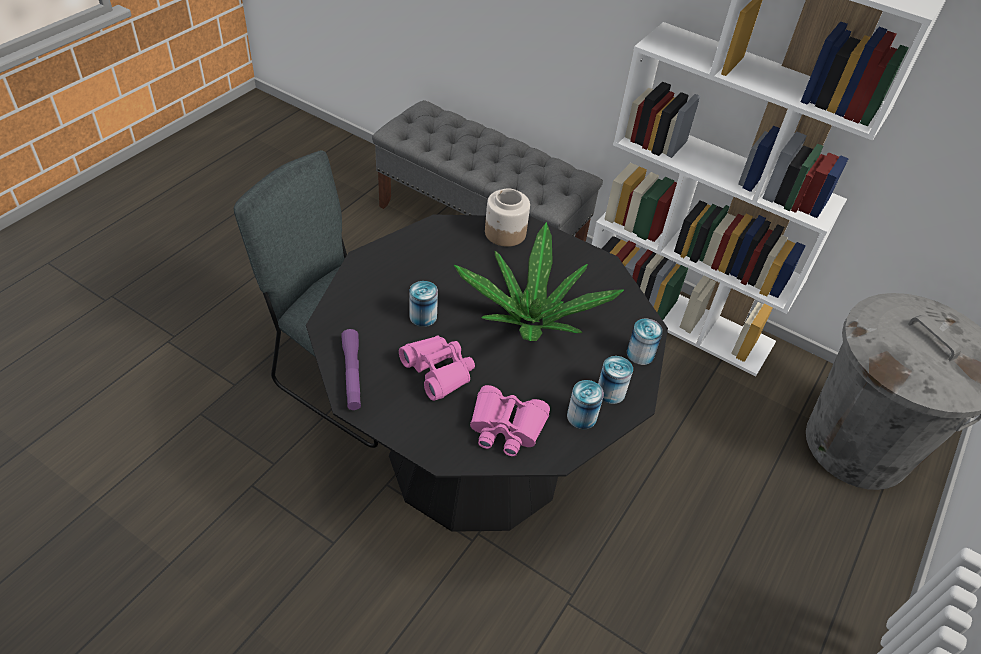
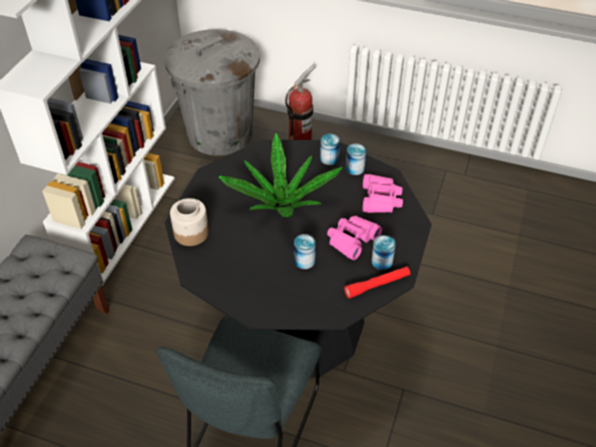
camera: 100 degrees left, 0 degrees up
purple flashlight [341,329,361,410] -> red flashlight [344,266,410,299]
can [627,319,663,365] -> can moved to [372,235,396,270]
none -> fire extinguisher [285,64,316,140]

